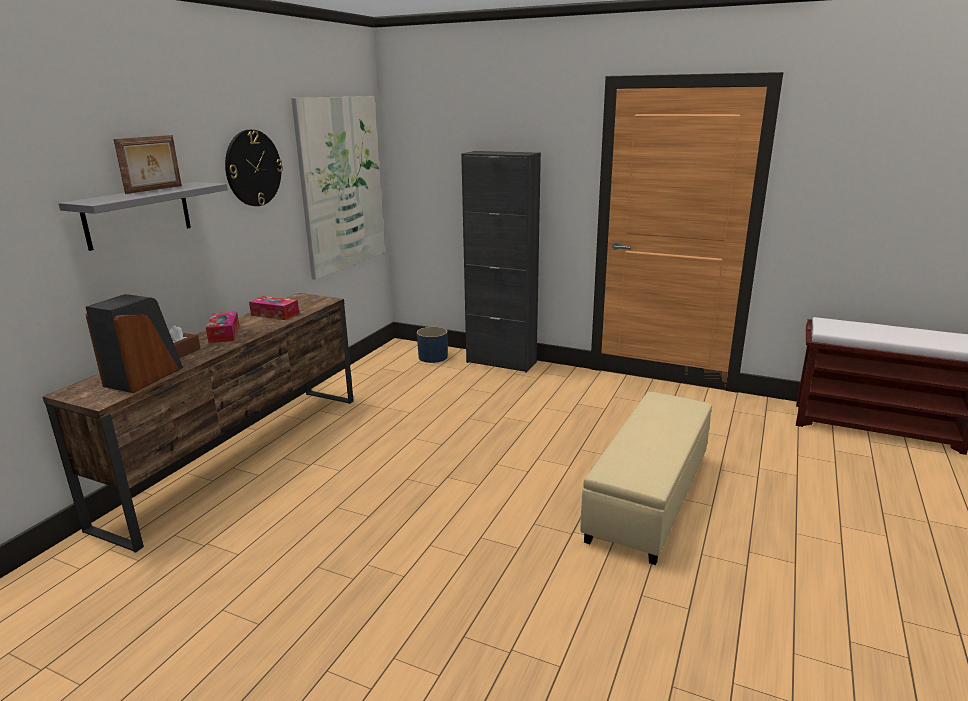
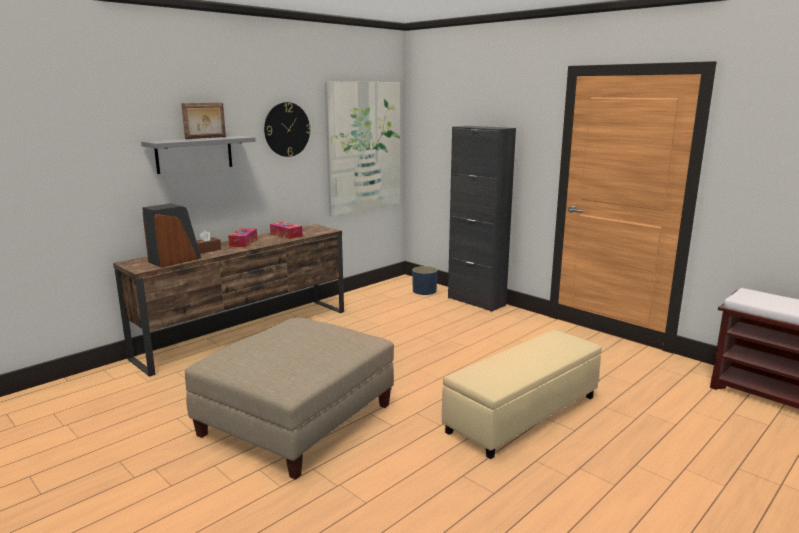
camera: 20 degrees right, 5 degrees down
none -> beige ottoman [185,317,394,480]

